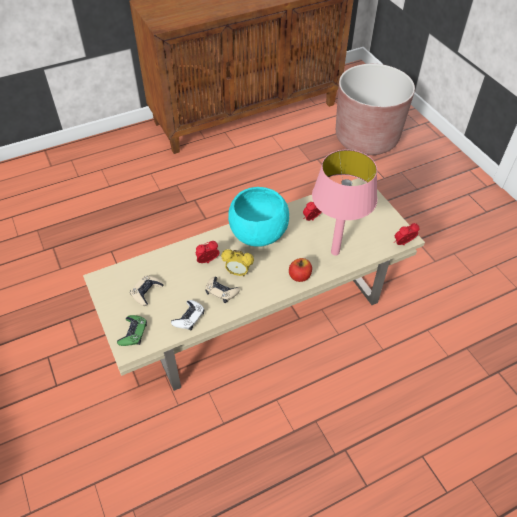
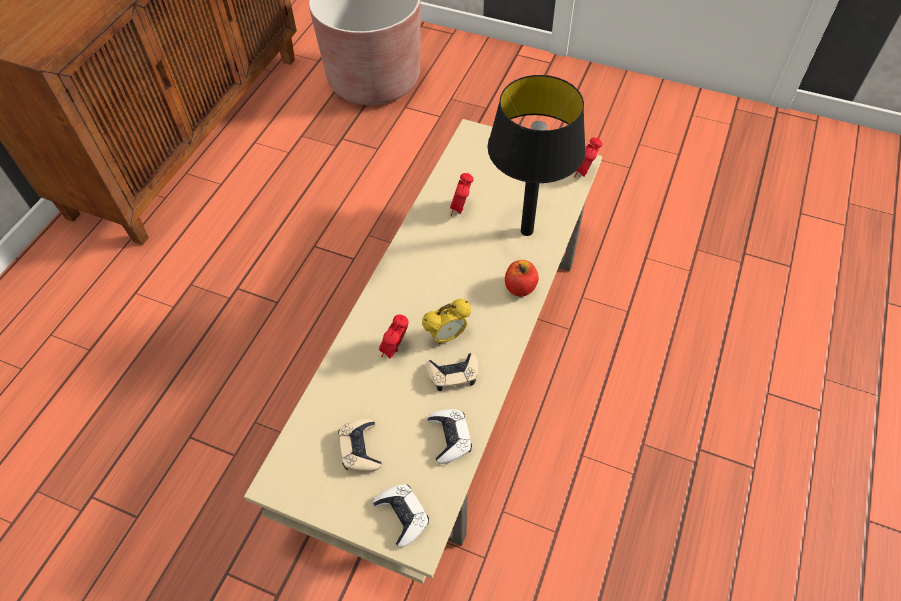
camera: 40 degrees left, 5 degrees up
green game controller [117,315,147,346] -> white game controller [373,484,429,547]
turquoise bowl [228,187,289,247] -> none
pink table lamp [312,150,377,256] -> black table lamp [488,75,586,236]

